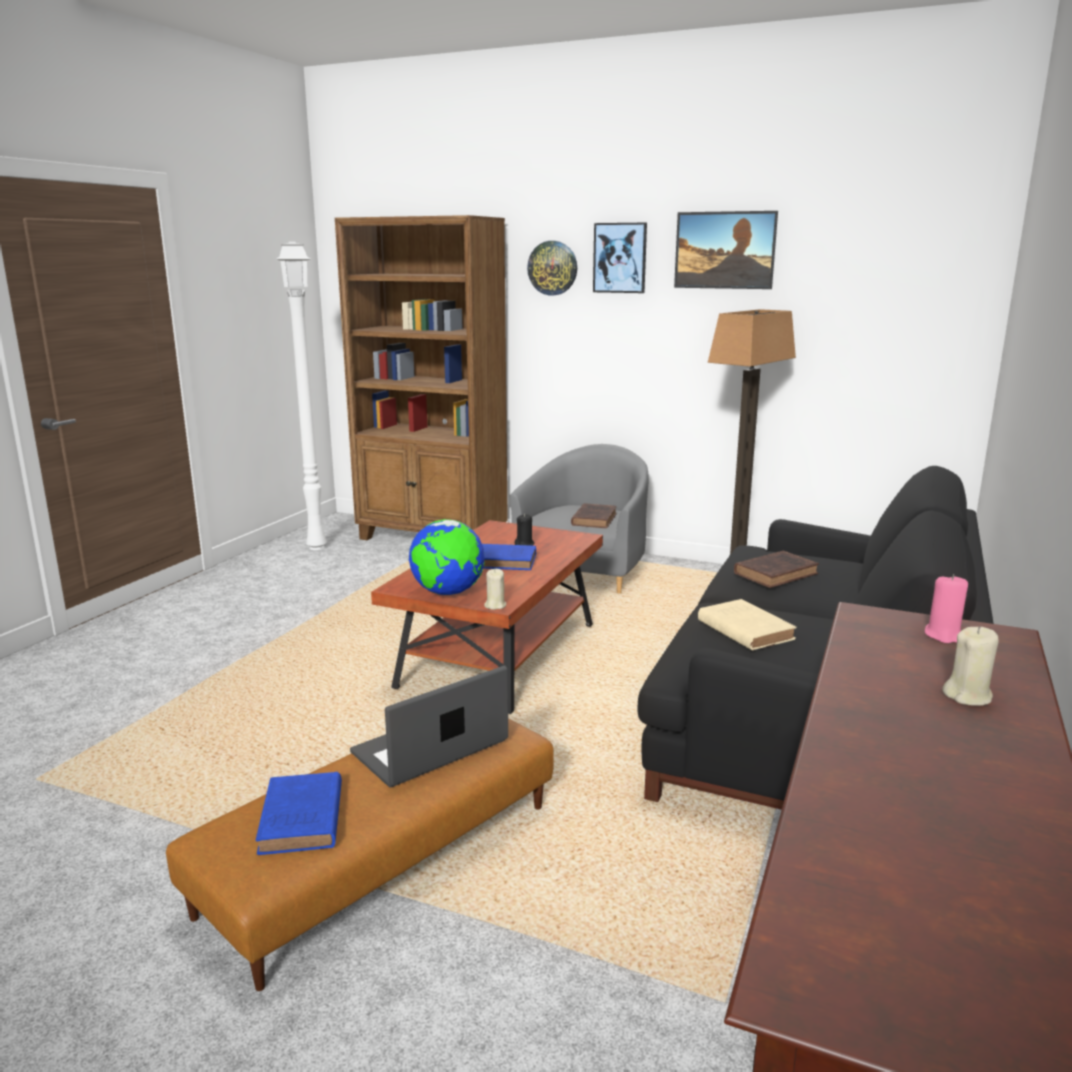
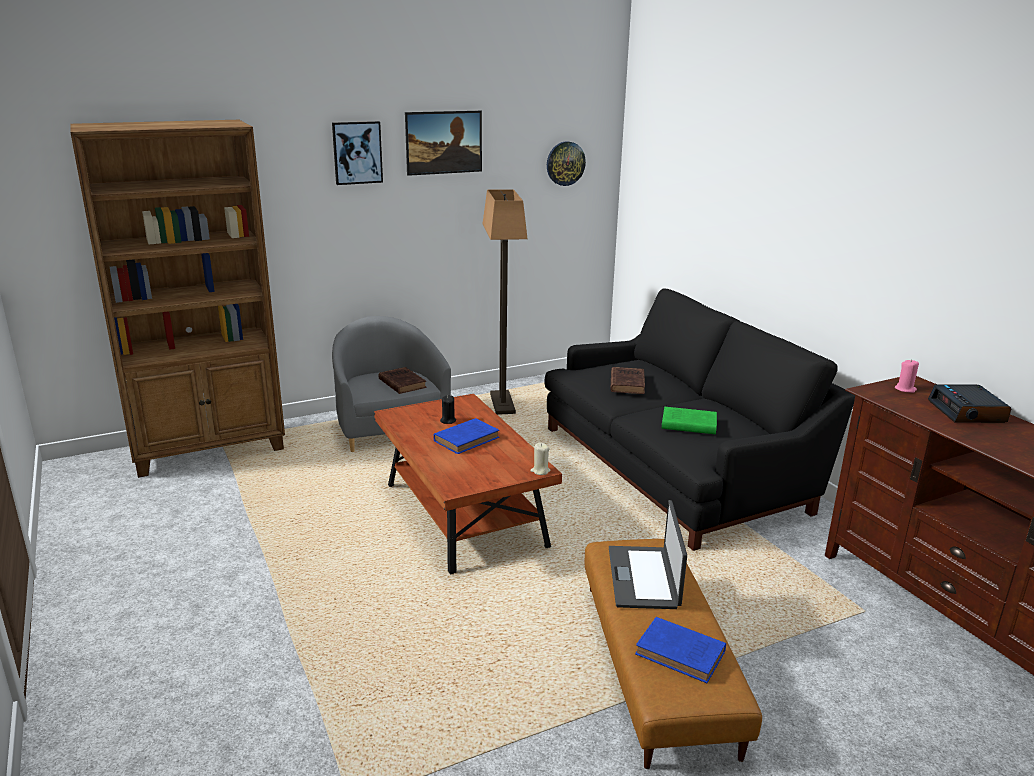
camera: 50 degrees left, 5 degrees up
white floor lamp [277,242,327,550] -> none
globe [409,519,485,595] -> none
wall clock [527,241,577,295] -> wall clock moved to [547,141,586,186]
beige book [698,599,797,650] -> green book [662,407,717,434]
beige candle [942,626,999,706] -> alarm clock [928,384,1011,423]

